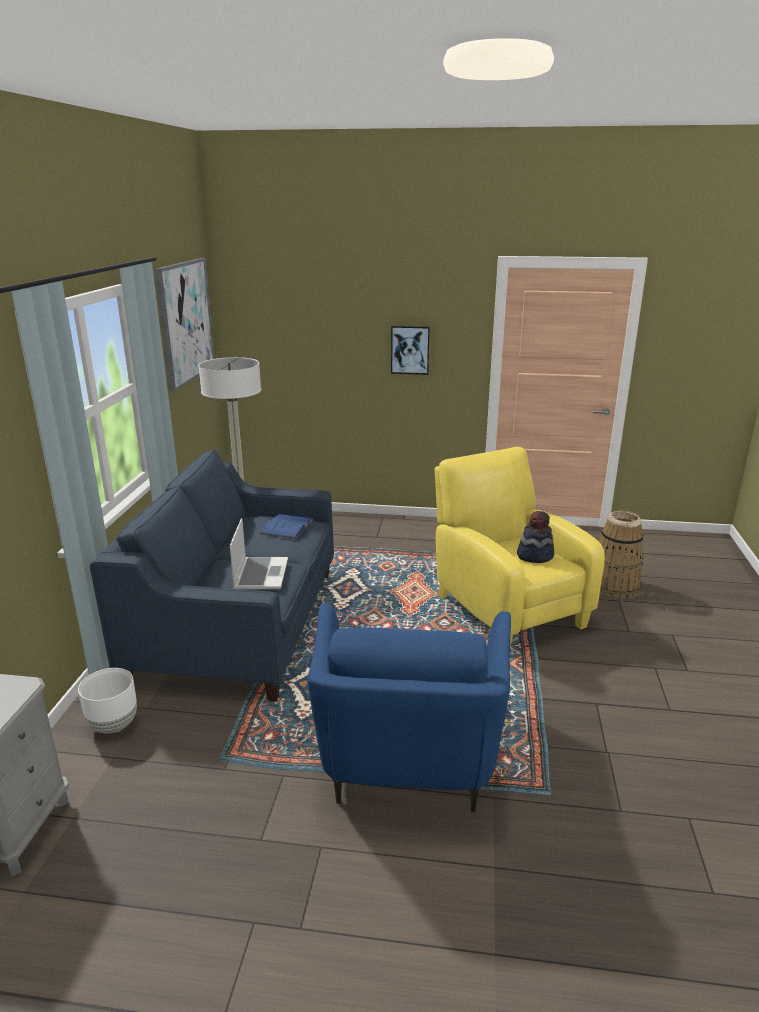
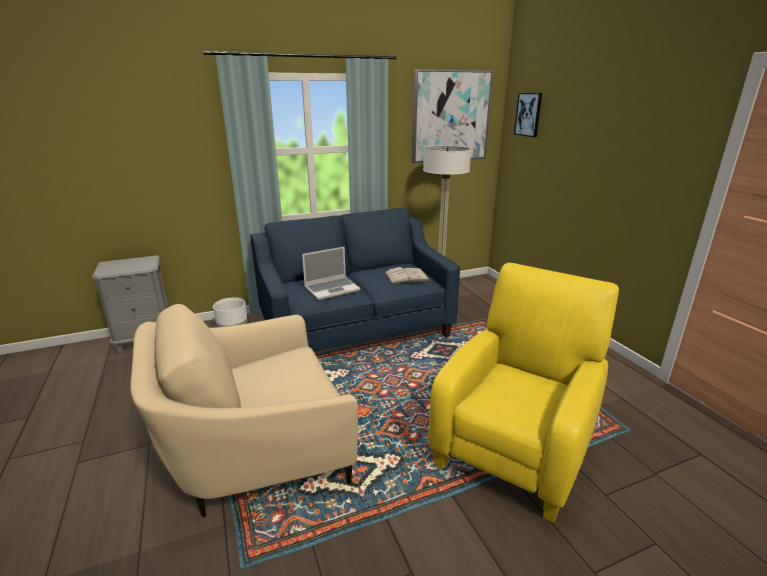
camera: 60 degrees right, 0 degrees up
blue book [259,514,314,539] -> white book [384,267,430,284]
blue armchair [307,603,511,813] -> beige armchair [130,304,358,517]
picture [391,326,430,375] -> picture moved to [514,93,542,137]
hat [517,511,554,563] -> none
basket [599,511,643,599] -> none

